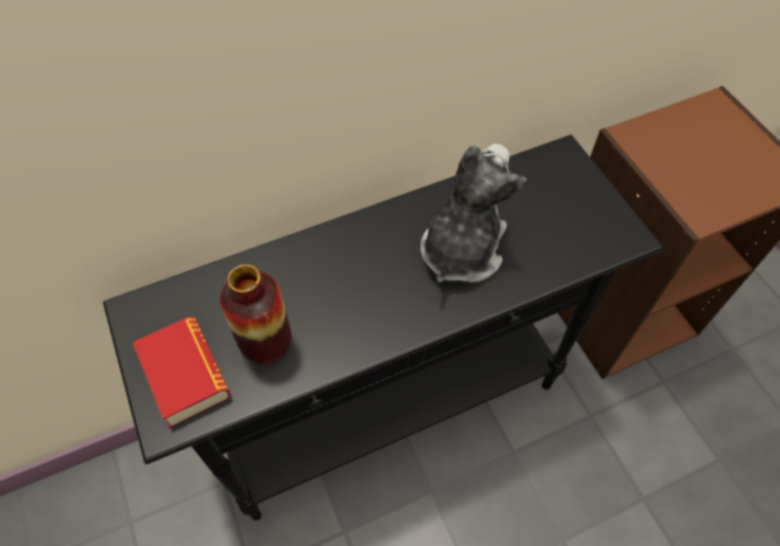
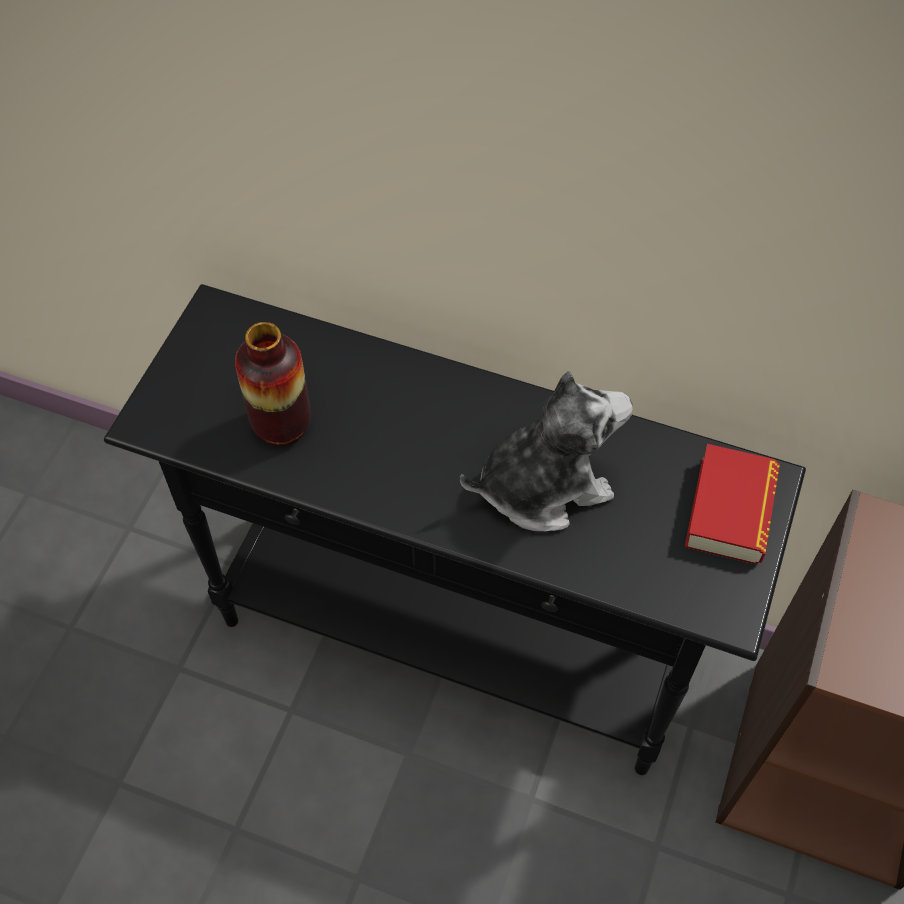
camera: 45 degrees right, 0 degrees up
book [132,317,231,428] -> book moved to [685,444,780,564]

